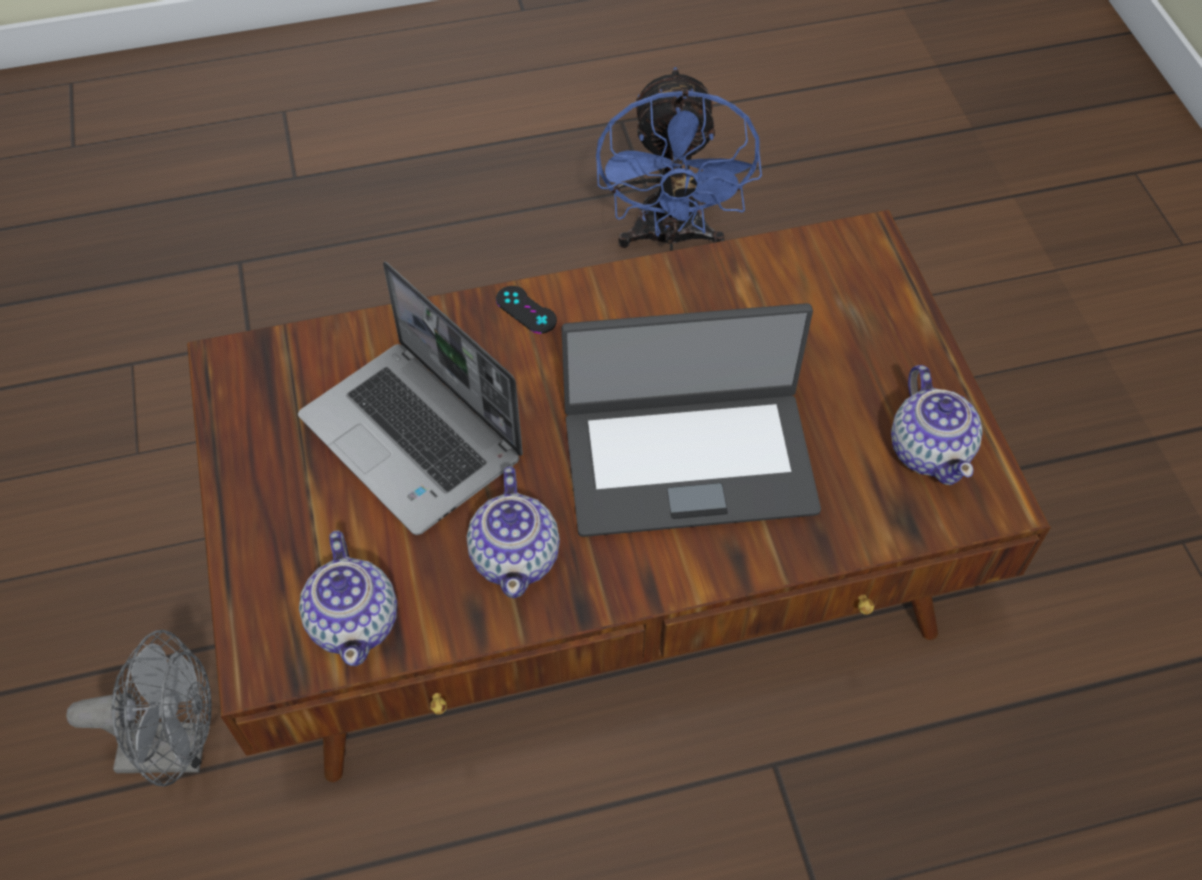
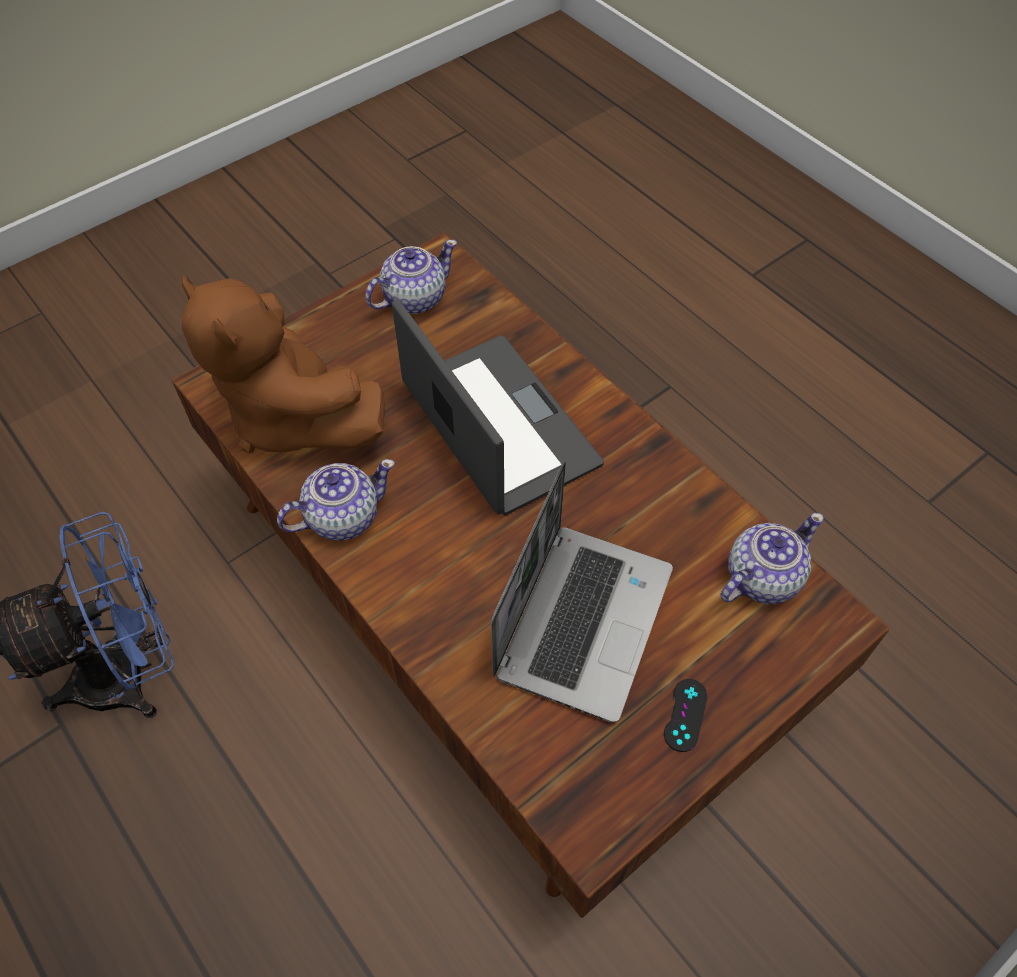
camera: 115 degrees left, 0 degrees up
grey fan [66,630,212,787] -> none
teapot [467,466,560,598] -> teapot moved to [277,459,395,541]
black game controller [496,286,557,334] -> black game controller moved to [664,679,707,752]
none -> brown plush toy [182,275,385,453]

